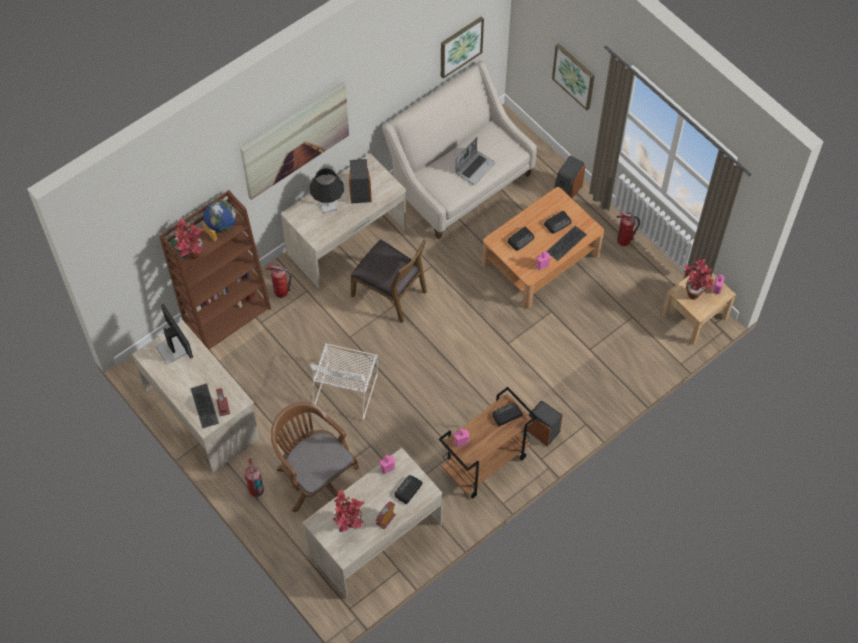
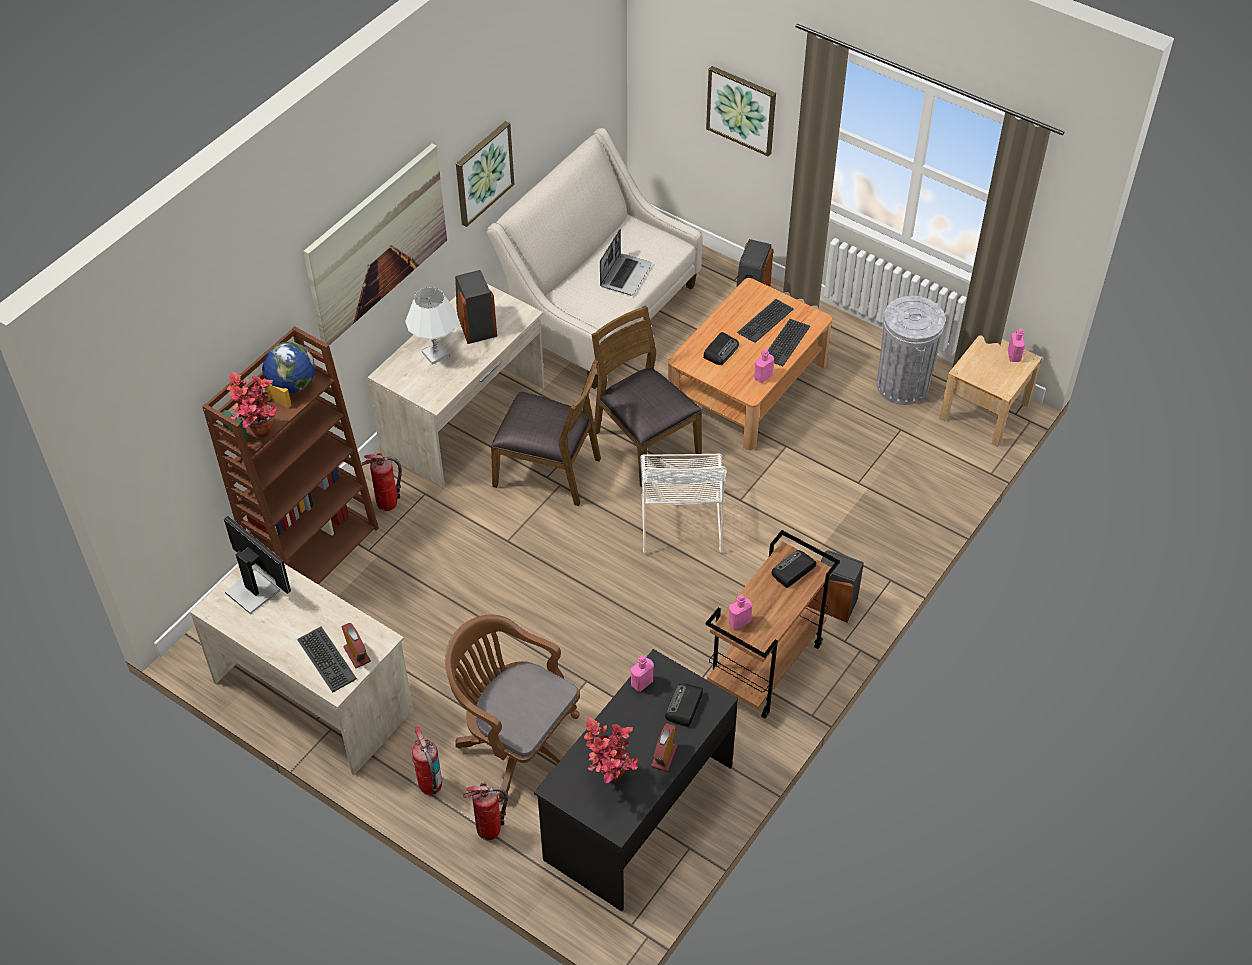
camera: 15 degrees left, 10 degrees down
beige desk [302,448,443,599] -> black desk [534,649,738,911]
black table lamp [310,168,344,214] -> white table lamp [405,287,458,365]
white chair [310,343,378,420] -> white chair moved to [640,454,727,554]
picture [441,17,484,79] -> picture moved to [456,121,514,227]
radio [544,211,571,234] -> keyboard [737,299,794,343]
fire extinguisher [617,212,640,246] -> fire extinguisher moved to [463,782,508,840]
potted plant [684,259,714,299] -> none
none -> brown chair [592,306,702,487]
none -> grey trash can [877,296,945,405]

